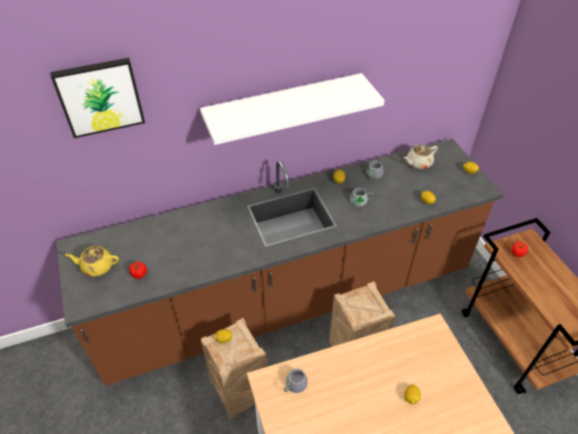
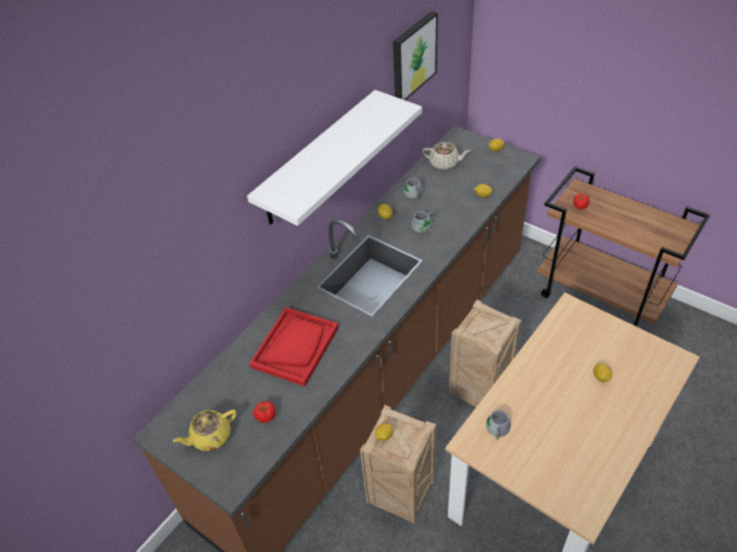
camera: 30 degrees left, 0 degrees up
picture [50,58,145,138] -> picture moved to [393,11,438,100]
beige teapot [404,144,438,169] -> beige teapot turned 105 degrees counterclockwise [422,142,470,170]
none -> red tray [249,307,339,386]

